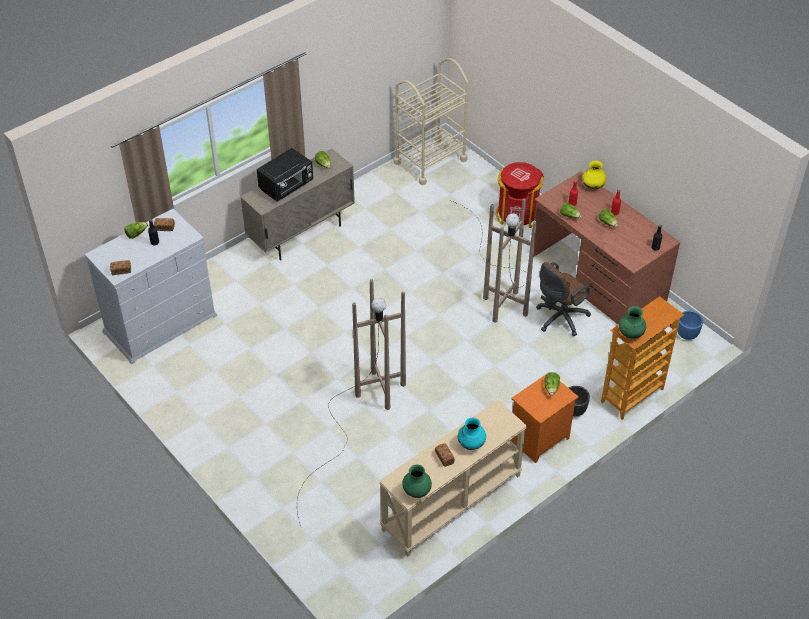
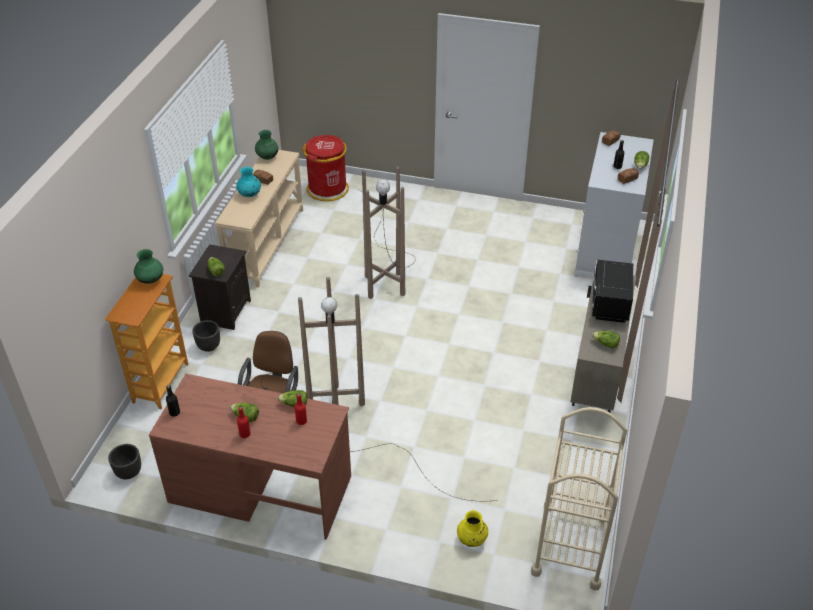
camera: 145 degrees right, 5 degrees down
red trash can [496,162,544,228] -> red trash can moved to [302,135,349,201]
orange nightstand [510,372,579,463] -> black nightstand [189,244,251,330]
yellow vase [582,161,607,189] -> yellow vase moved to [457,510,488,547]
blue planter [677,311,703,340] -> black planter [108,444,141,479]

